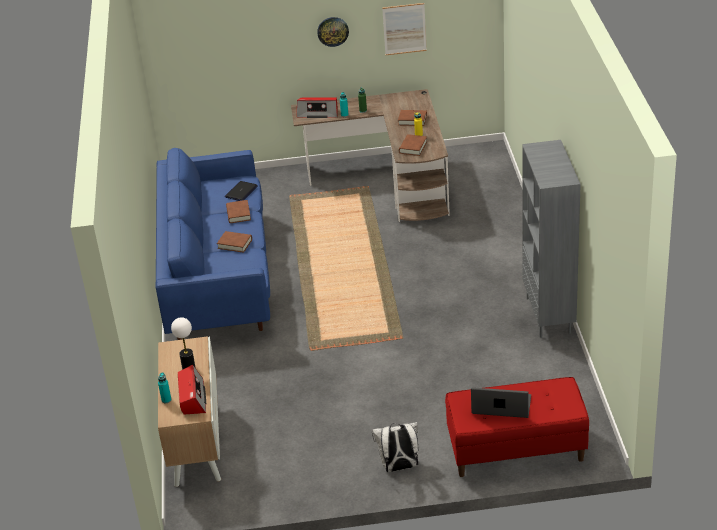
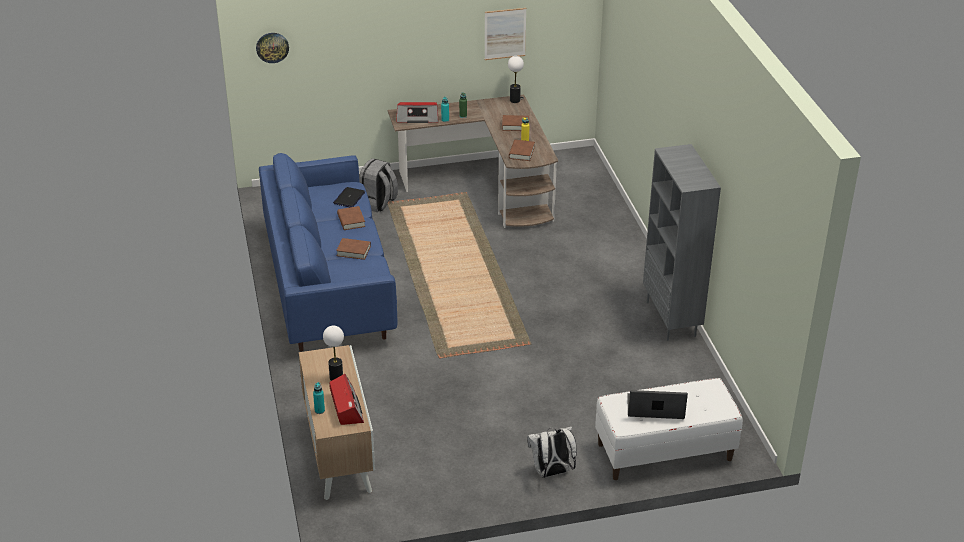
camera: 10 degrees left, 0 degrees up
wall clock [317,17,349,47] -> wall clock moved to [256,33,289,63]
red bench [445,377,589,477] -> white bench [595,378,743,480]
none -> grey backpack [359,158,398,212]
none -> table lamp [508,56,524,103]

